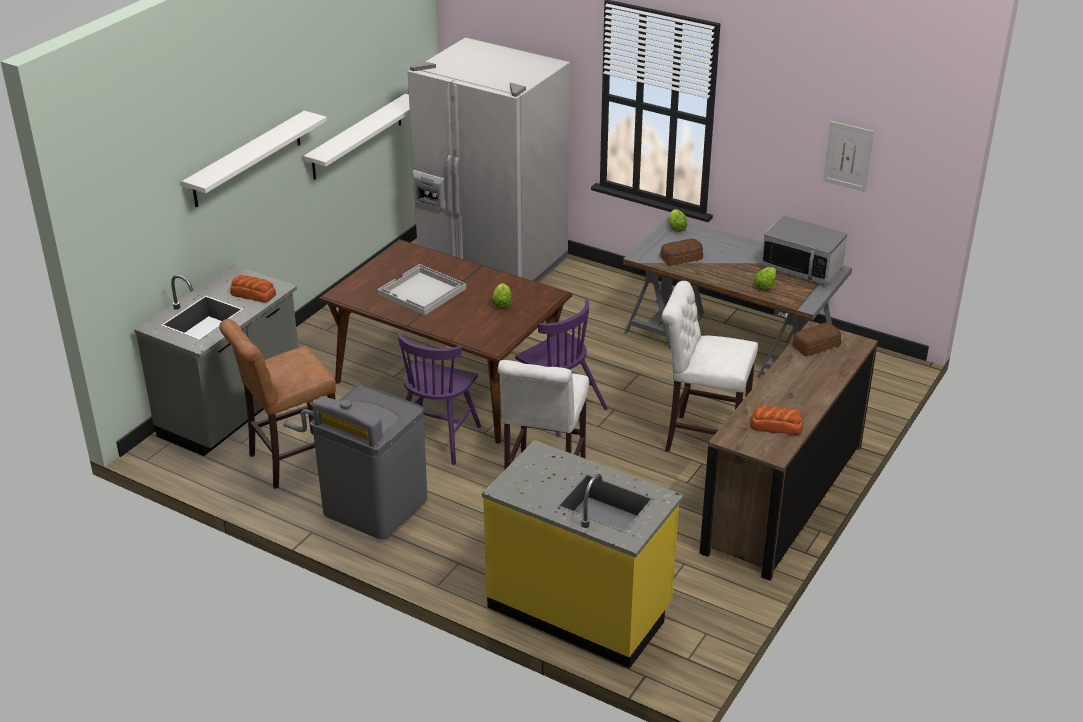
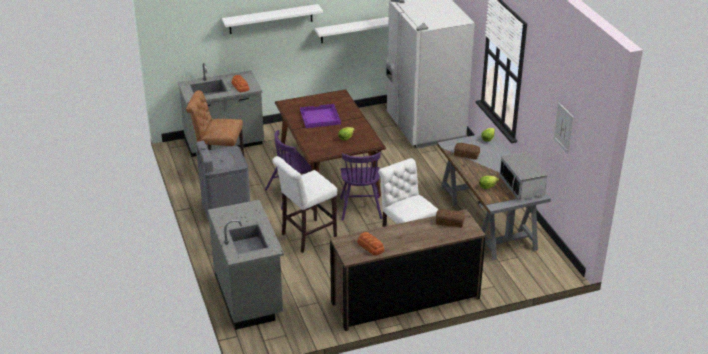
camera: 40 degrees right, 0 degrees up
white tray [377,264,466,315] -> purple tray [300,104,341,128]
yellow counter [482,440,684,669] -> grey counter [208,200,284,330]

